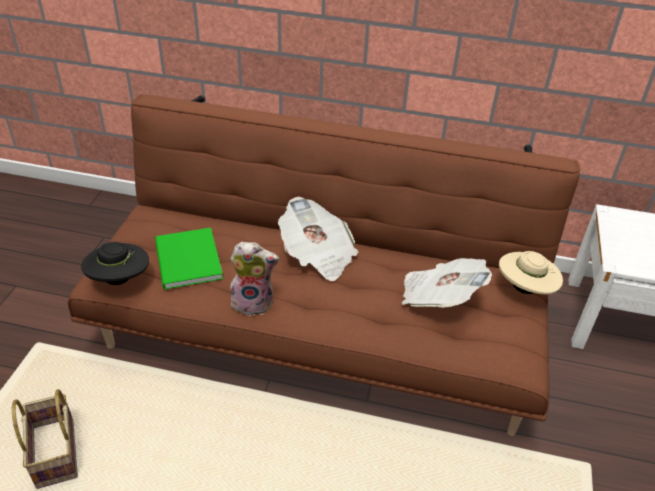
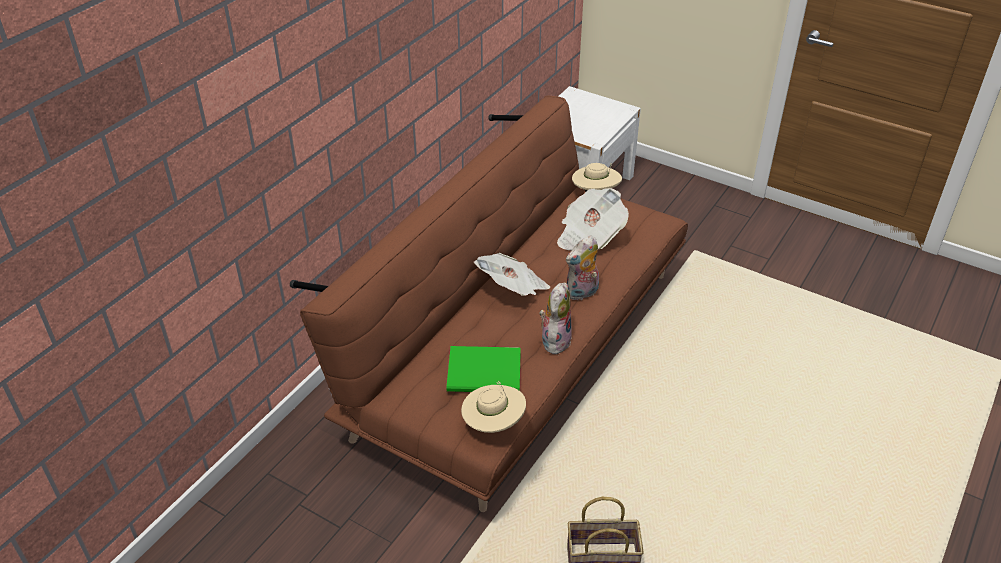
camera: 70 degrees left, 0 degrees up
black hat [81,242,149,285] -> beige hat [461,381,526,433]
none -> plush toy [566,235,599,300]

